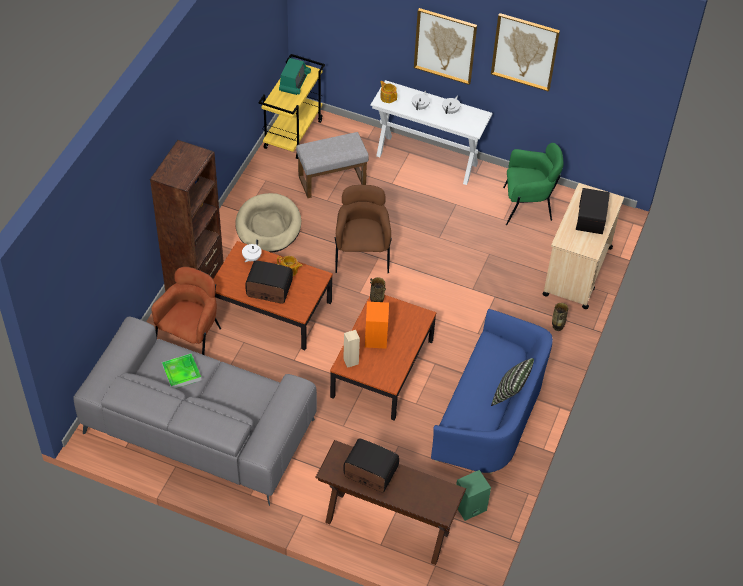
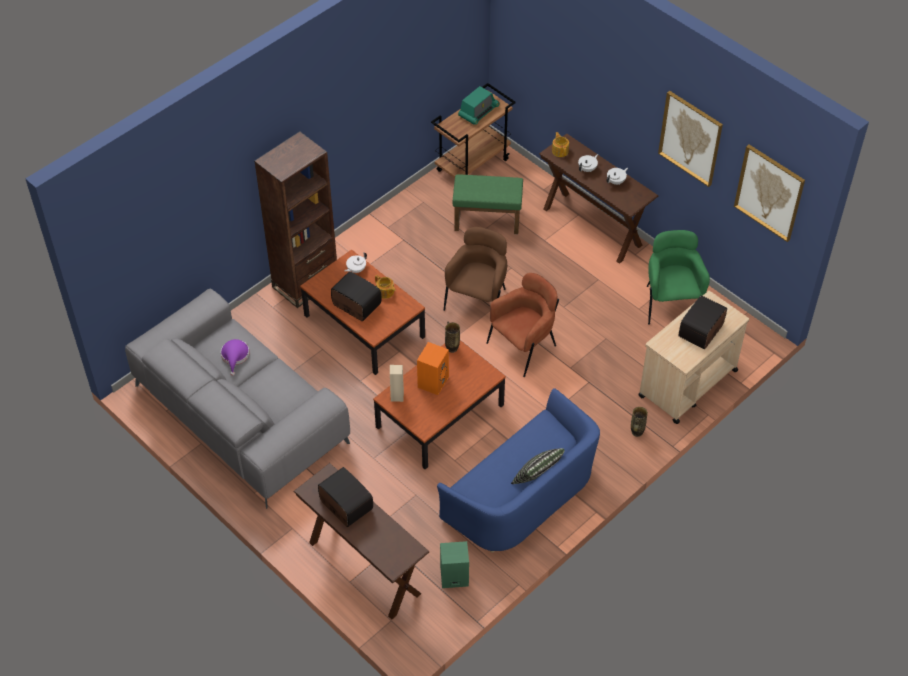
camera: 25 degrees right, 0 degrees up
brown armchair [151,267,221,355] -> brown armchair moved to [486,273,559,377]
tray [162,353,201,389] -> purple hat [221,339,249,376]
beige dog bed [235,193,301,253] -> none
yellow cart [258,54,325,159] -> brown cart [431,83,516,178]
grey ottoman [296,132,369,198] -> green ottoman [453,174,523,234]
white console table [370,80,493,185] -> brown console table [539,134,658,264]
picture [414,8,477,85] -> picture moved to [734,145,805,242]
green armchair [503,143,563,225] -> green armchair turned 120 degrees counterclockwise [647,230,710,325]

